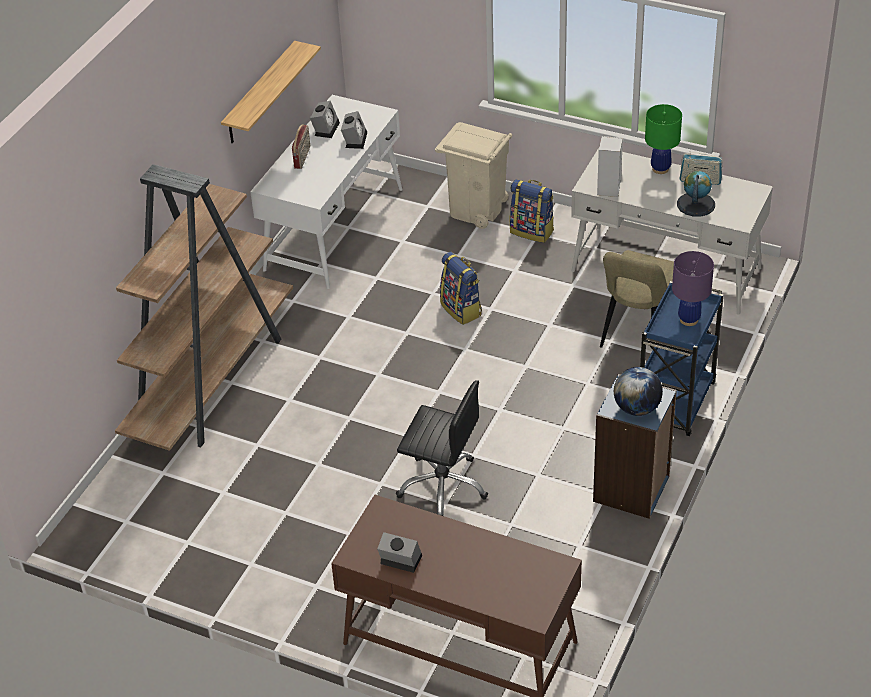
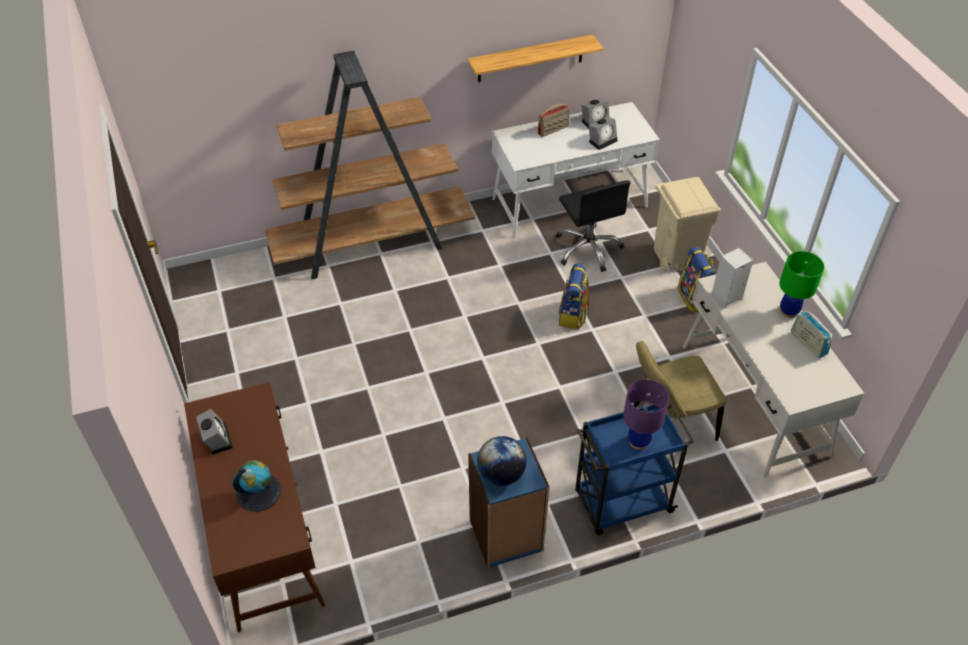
camera: 45 degrees right, 5 degrees up
black office chair [396,380,488,516] -> black office chair moved to [556,180,631,272]
globe [677,171,715,217] -> globe moved to [232,460,281,512]

